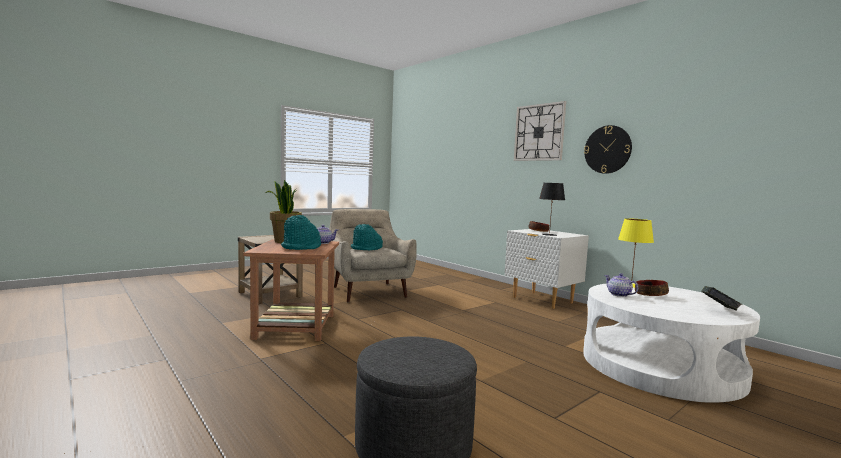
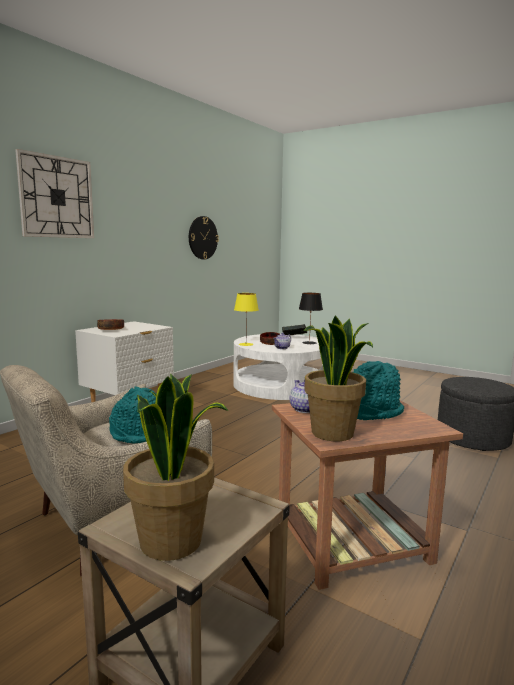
camera: 105 degrees left, 5 degrees up
black table lamp [539,183,565,236] -> black table lamp moved to [299,293,323,344]
wall clock [584,125,632,174] -> wall clock moved to [189,216,219,260]
none -> potted plant [123,374,228,561]

